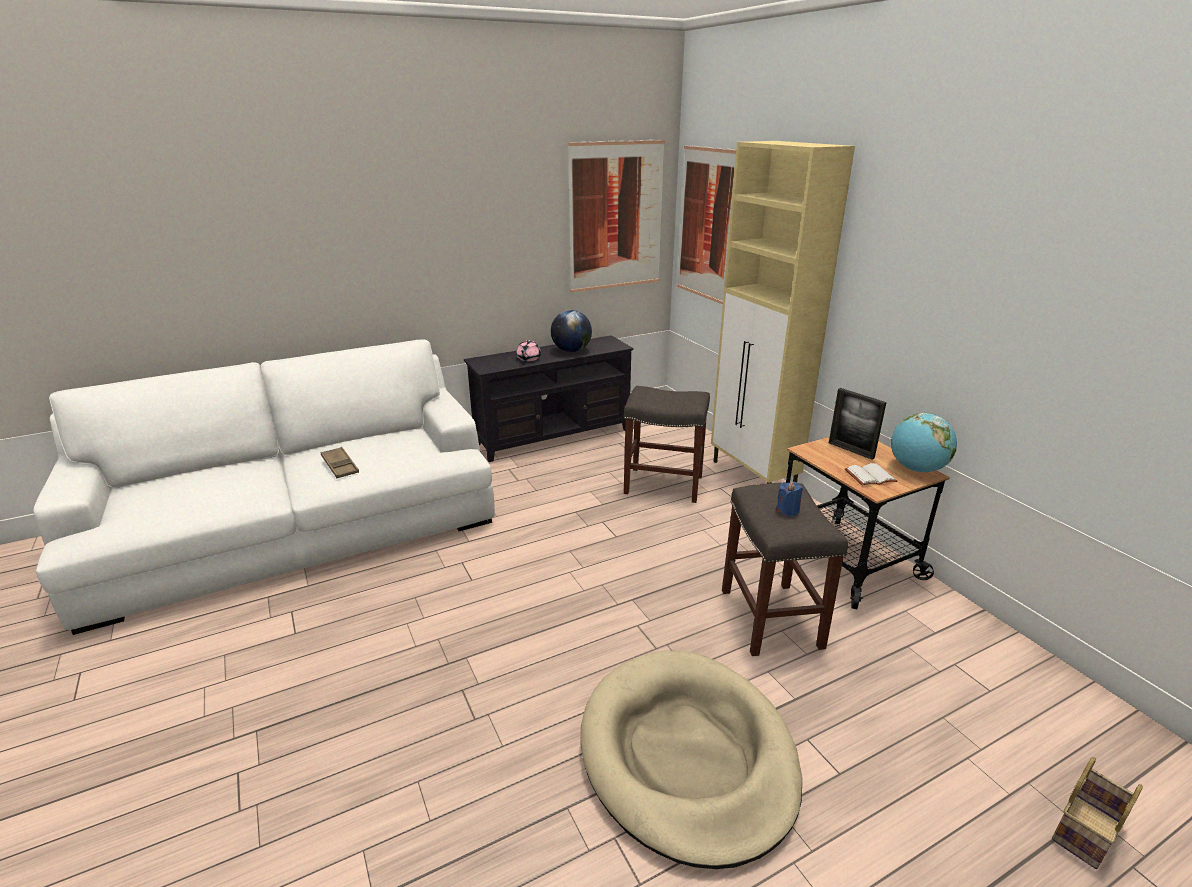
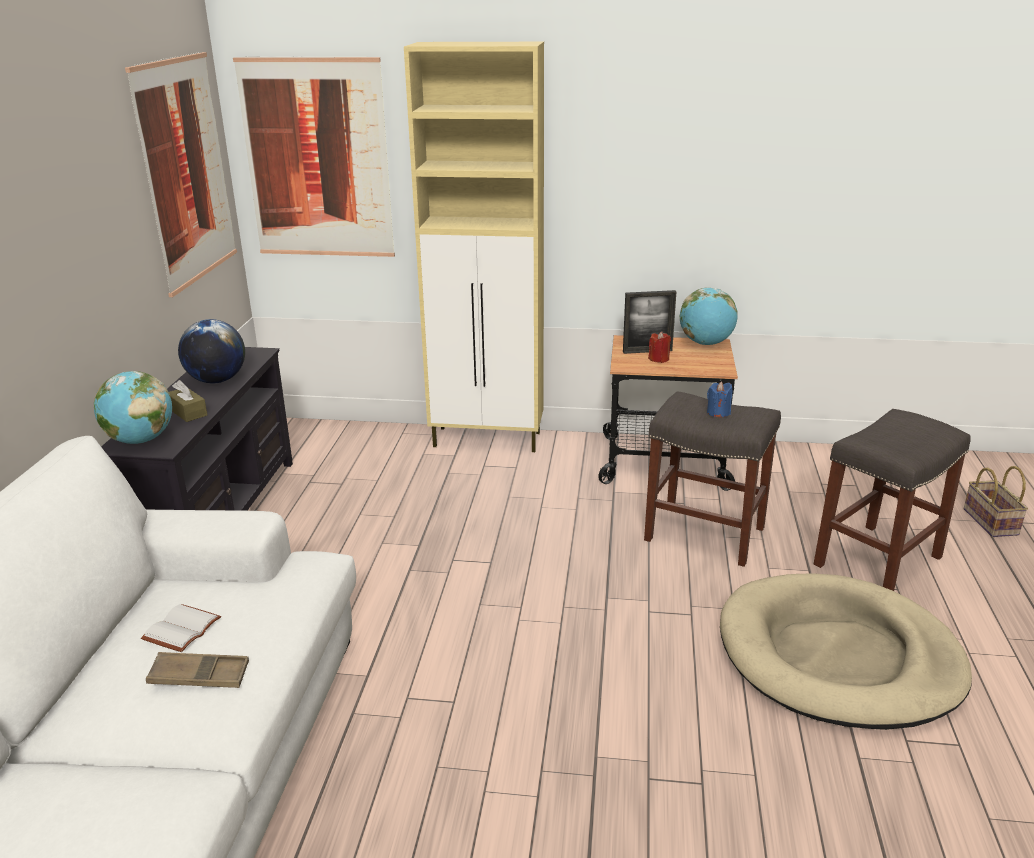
camera: 55 degrees left, 0 degrees up
pink teapot [516,340,541,361] -> brown tissue box [169,380,207,422]
grey stool [624,386,710,503] -> grey stool moved to [814,409,971,591]
white book [845,463,897,486] -> white book moved to [141,604,221,652]
none -> globe [94,371,172,444]
none -> red candle [648,332,671,363]

